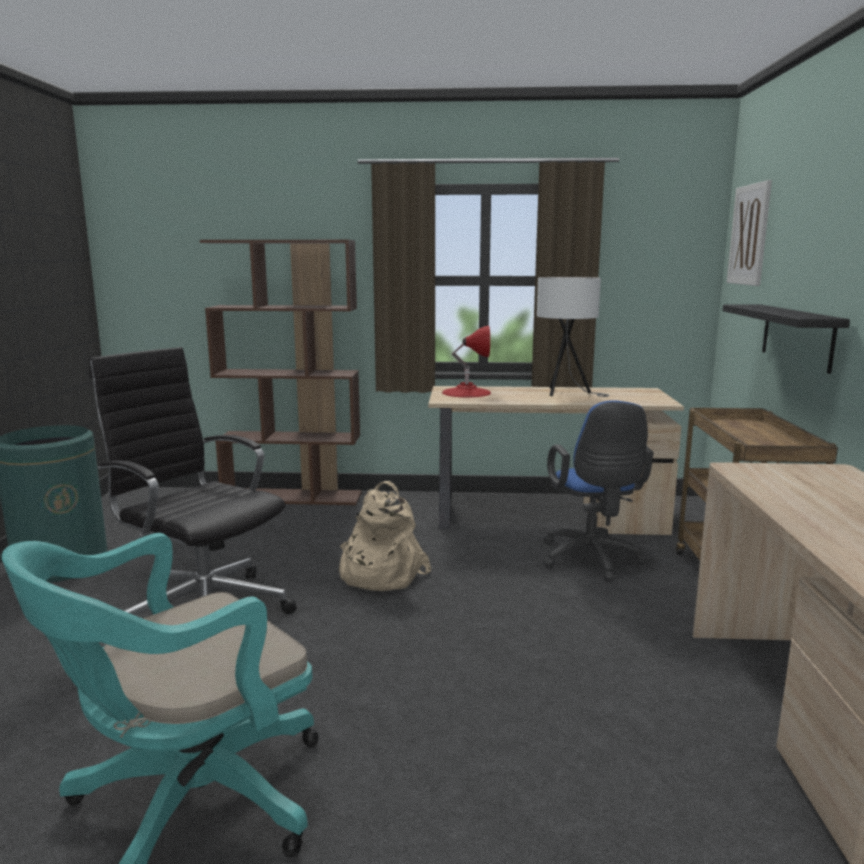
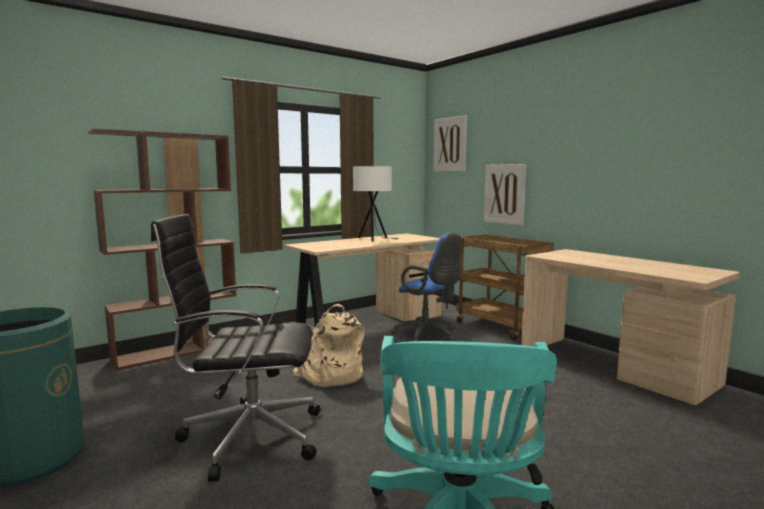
camera: 40 degrees left, 5 degrees down
red table lamp [442,326,491,398] -> none
black shelf [723,304,850,374] -> picture [484,164,526,225]

